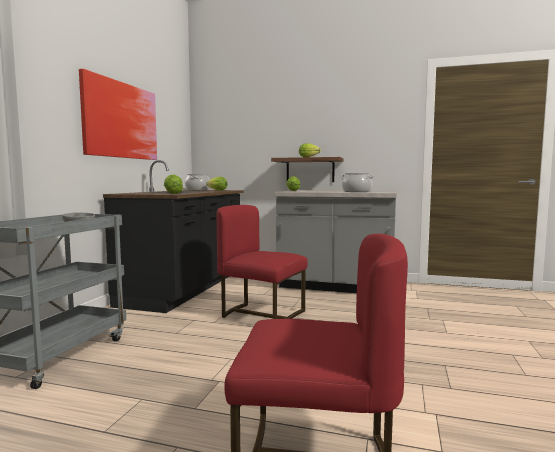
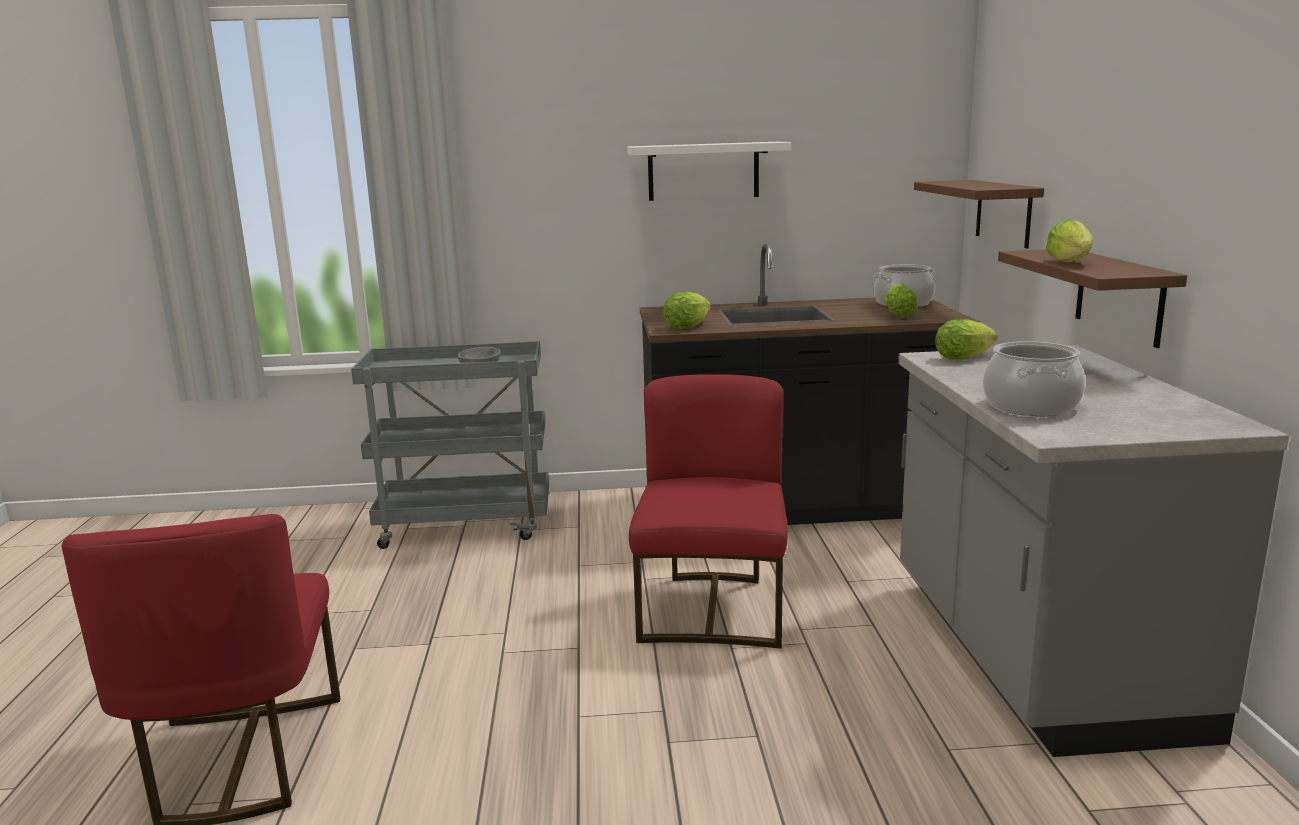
camera: 70 degrees right, 10 degrees up
picture [79,69,157,160] -> white shelf [627,142,791,201]
none -> brown shelf [914,180,1044,249]

